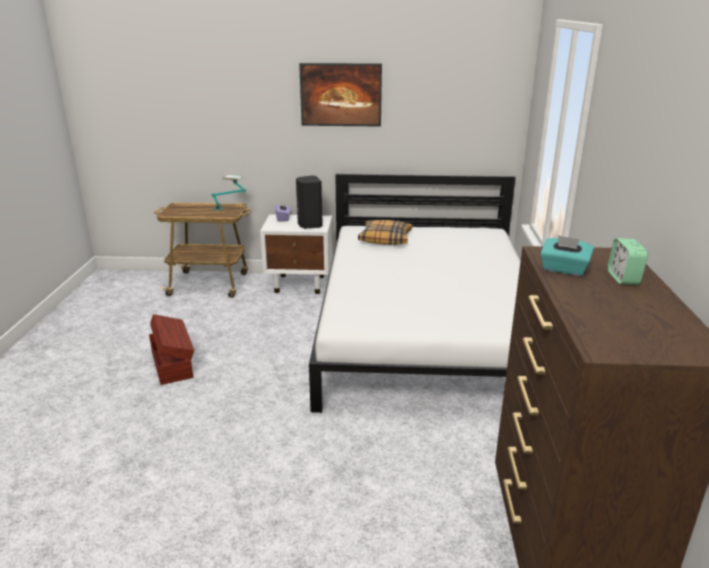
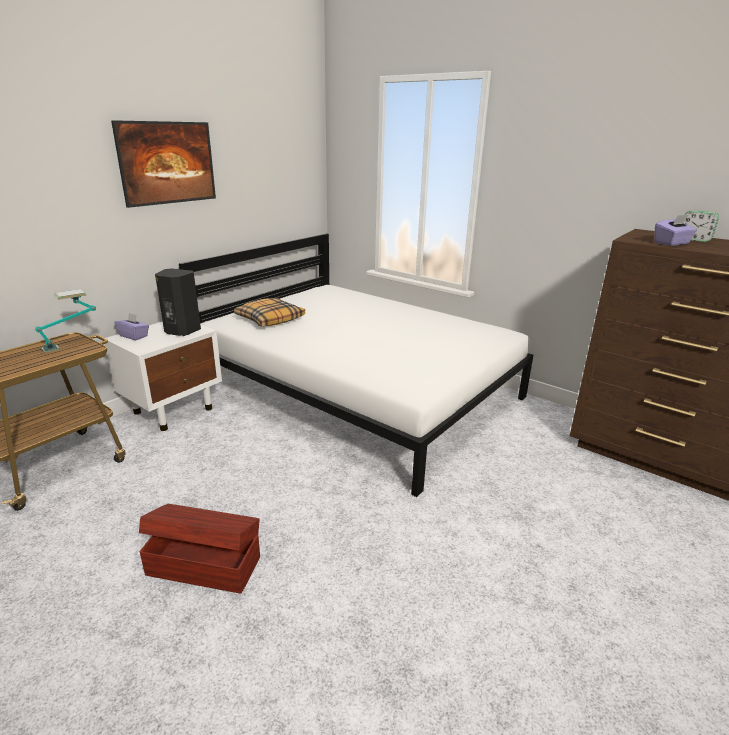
camera: 55 degrees left, 0 degrees up
turquoise tissue box [541,235,594,276] -> purple tissue box [654,215,697,246]

